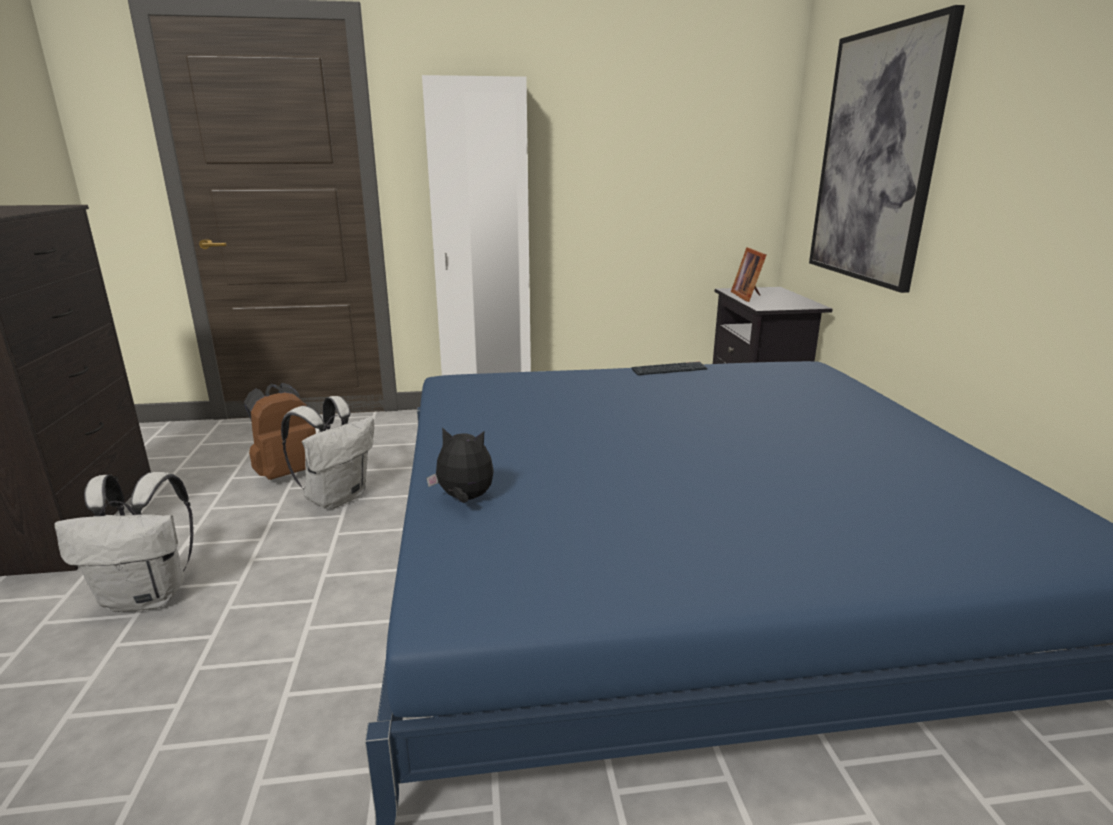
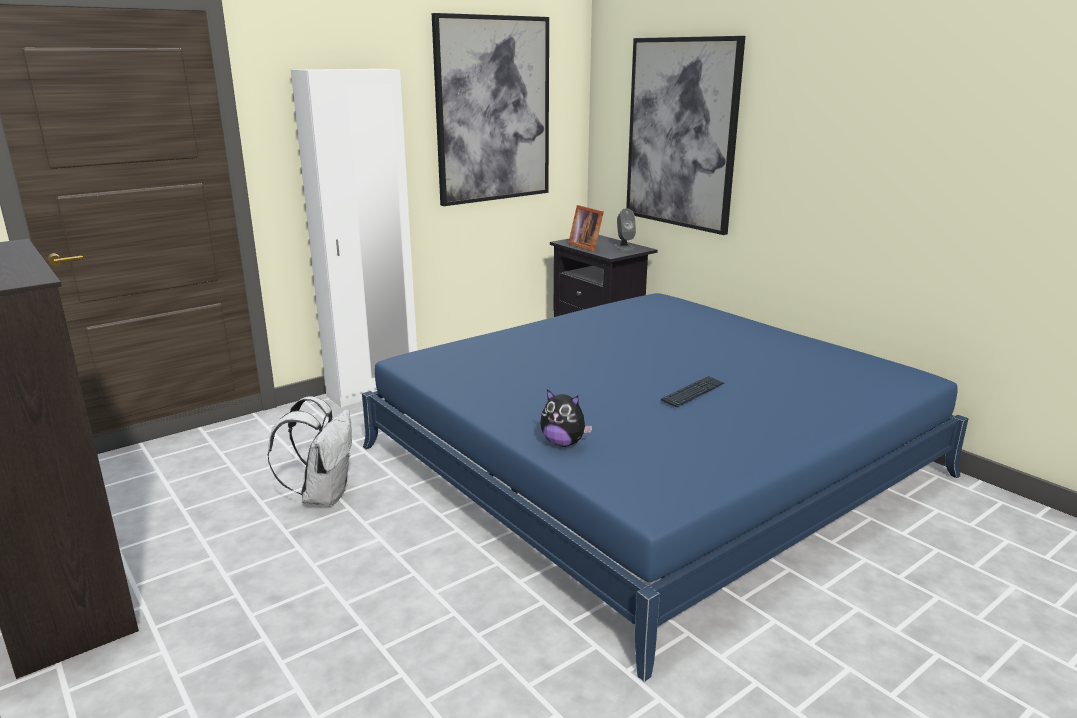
camera: 30 degrees left, 0 degrees up
white backpack [54,472,193,612] -> none
brown backpack [244,383,316,480] -> none
plush toy [426,427,494,503] -> plush toy turned 135 degrees counterclockwise [540,389,593,447]
keyboard [632,362,708,375] -> keyboard moved to [661,376,724,407]
none -> picture [432,13,549,206]
none -> grey speaker [615,208,636,251]

